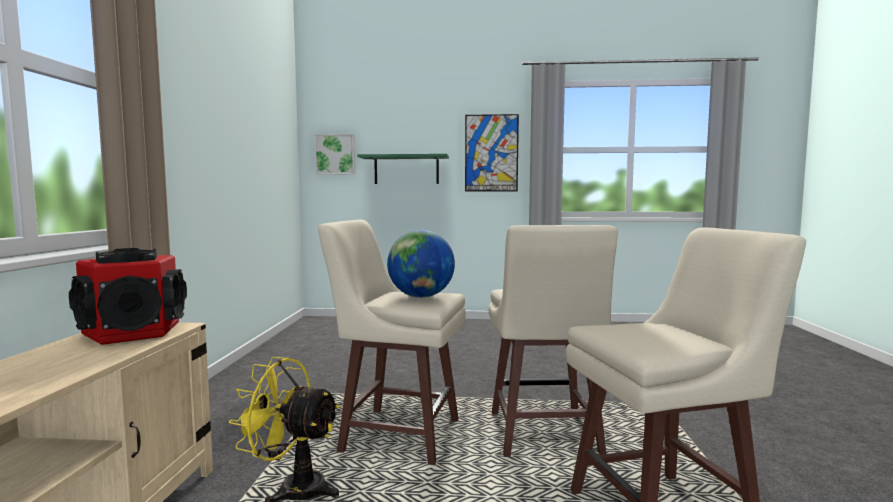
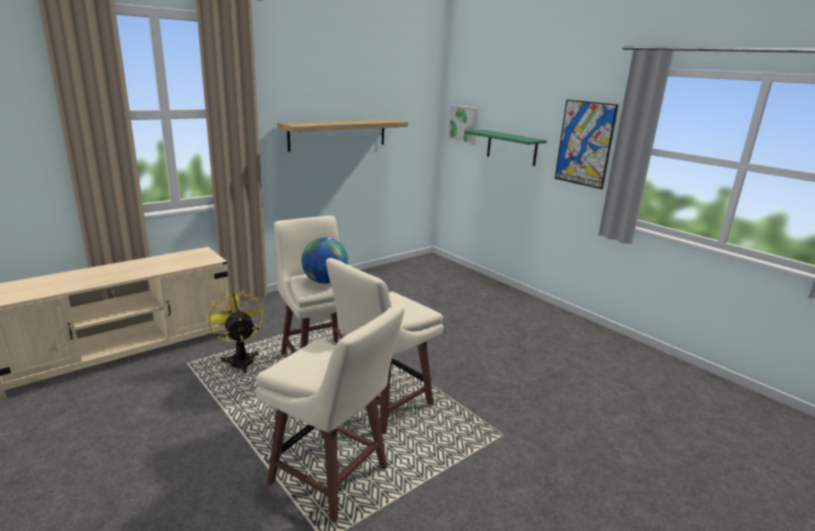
camera: 45 degrees right, 15 degrees up
speaker [69,248,187,345] -> none
none -> shelf [277,119,408,152]

